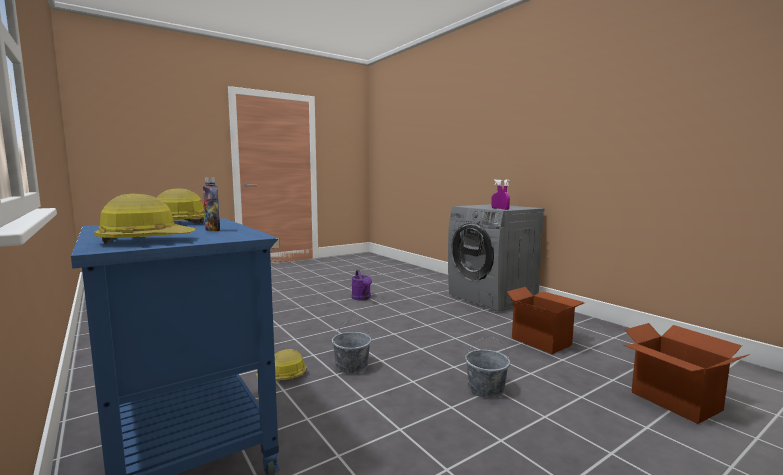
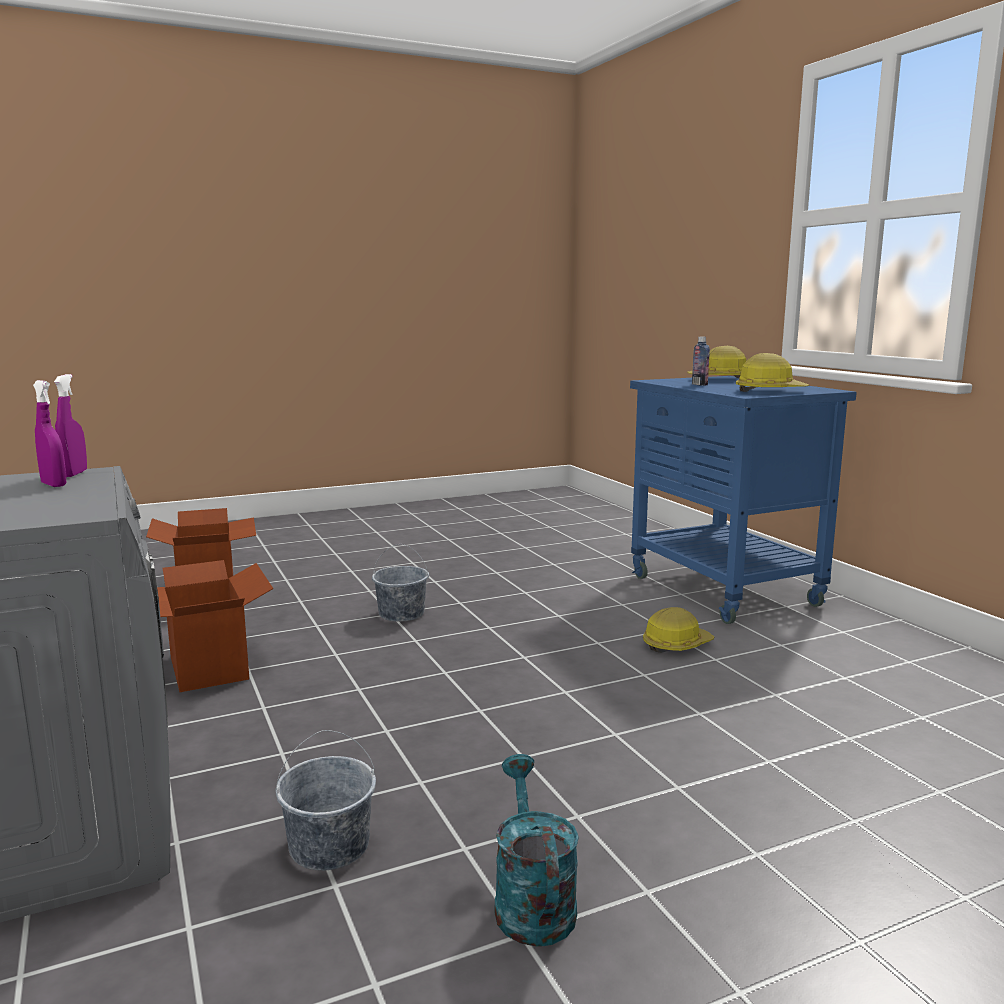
camera: 170 degrees left, 5 degrees up
grey bucket [332,319,372,374] -> grey bucket moved to [276,730,376,871]
purple watering can [352,270,372,300] -> turquoise watering can [495,754,579,947]

